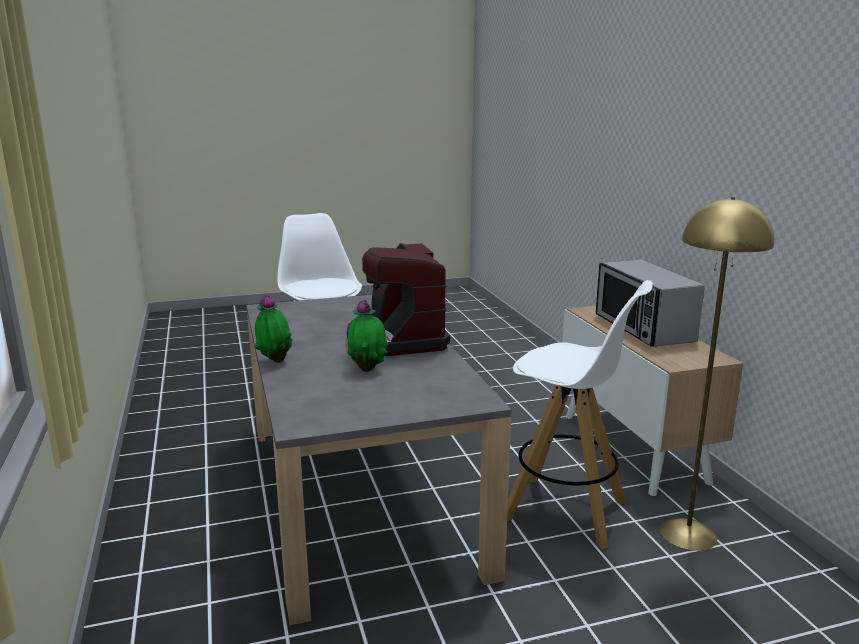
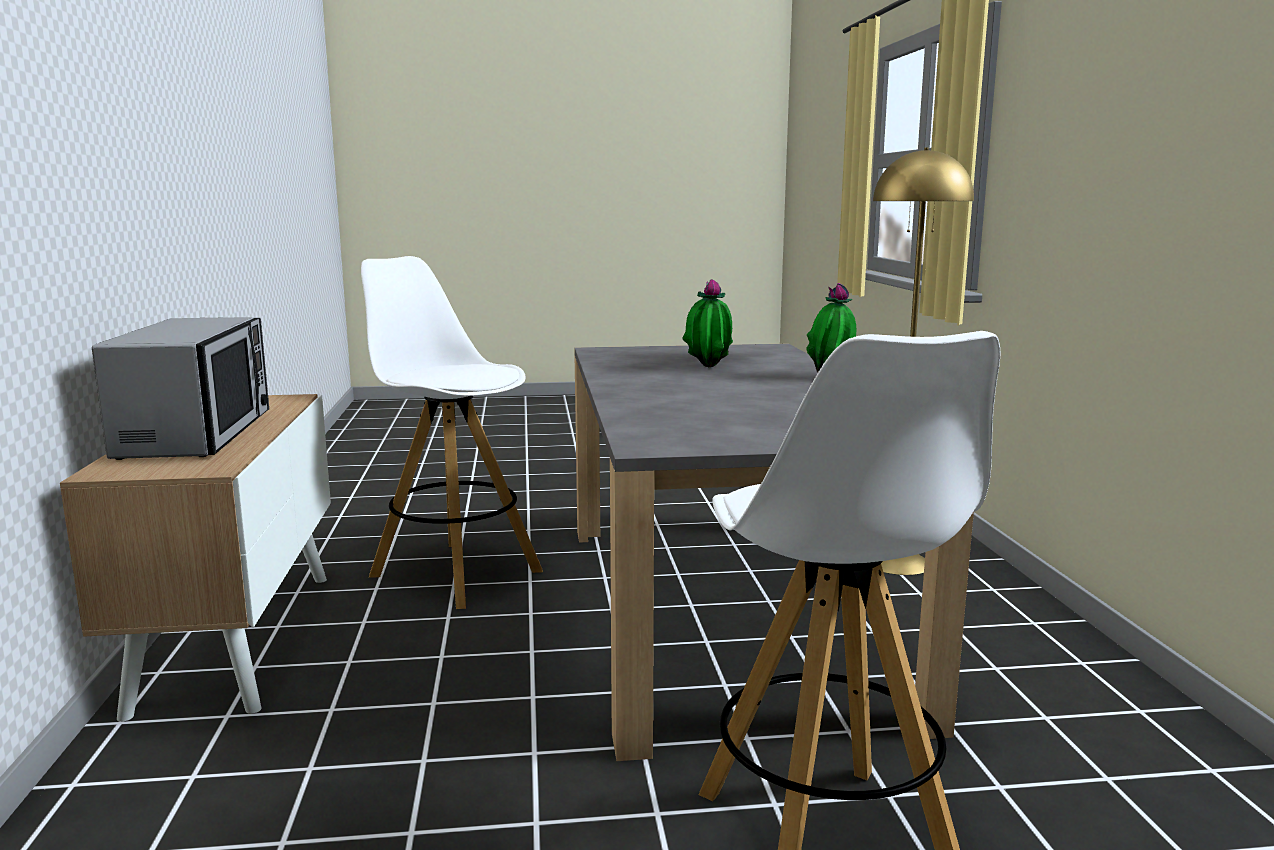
camera: 170 degrees left, 5 degrees down
coffee machine [347,243,450,356] -> none
yellow floor lamp [659,197,774,551] -> yellow floor lamp moved to [873,147,974,575]

